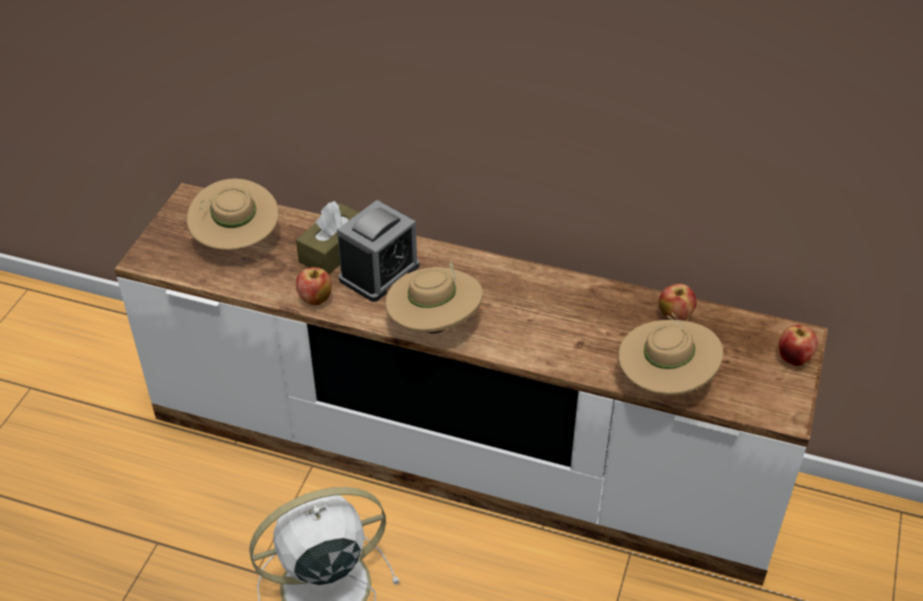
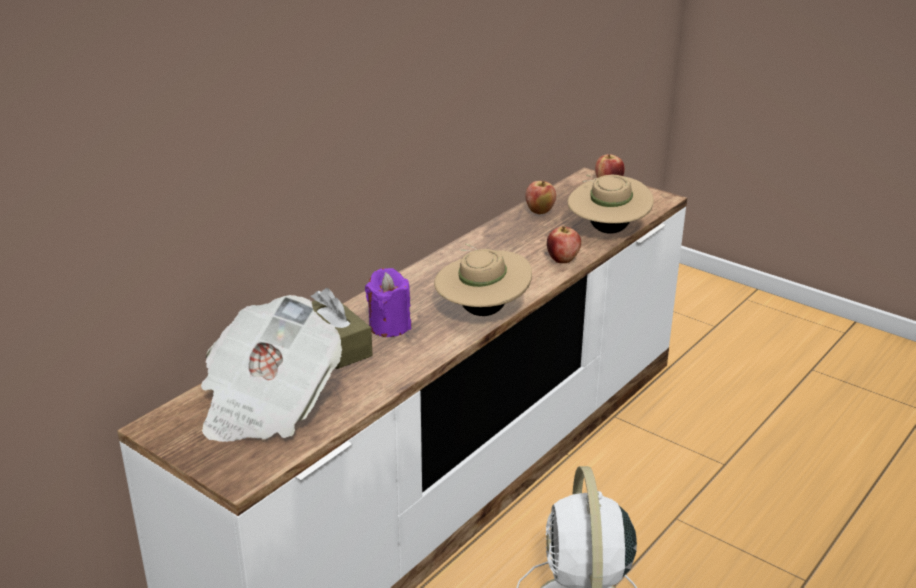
camera: 70 degrees left, 15 degrees down
beige hat [187,179,279,250] -> newspaper [201,295,342,442]
apple [296,267,332,305] -> apple moved to [547,226,581,263]
alarm clock [337,200,420,302] -> purple candle [365,268,411,337]

